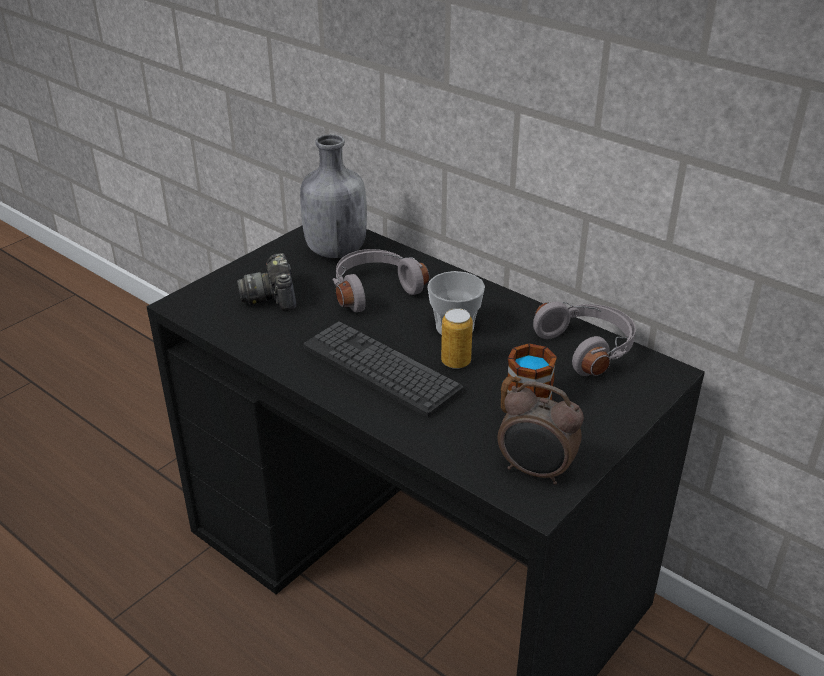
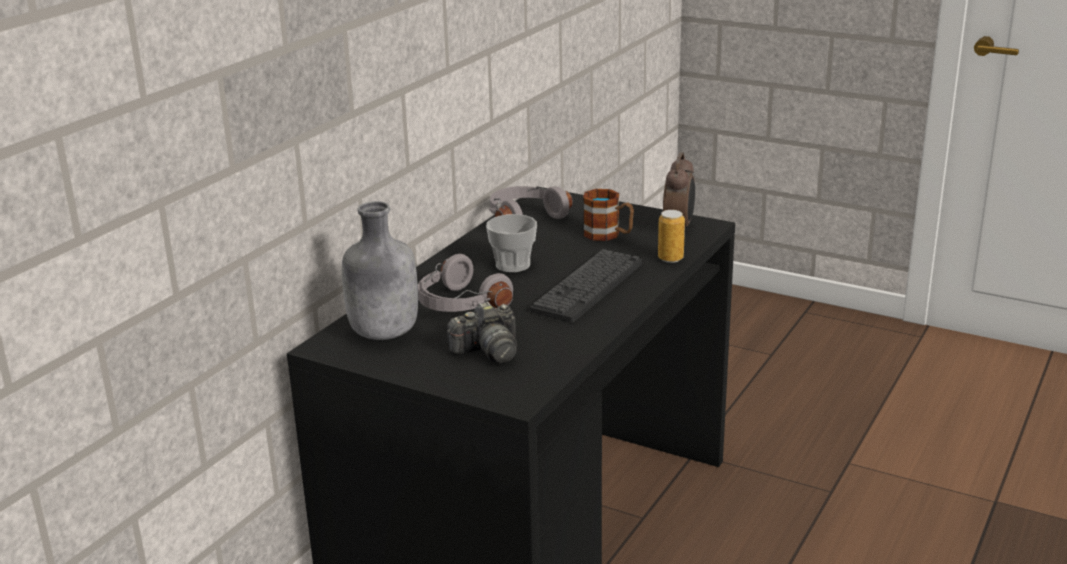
camera: 100 degrees left, 10 degrees down
can [441,308,473,369] -> can moved to [658,210,685,263]

